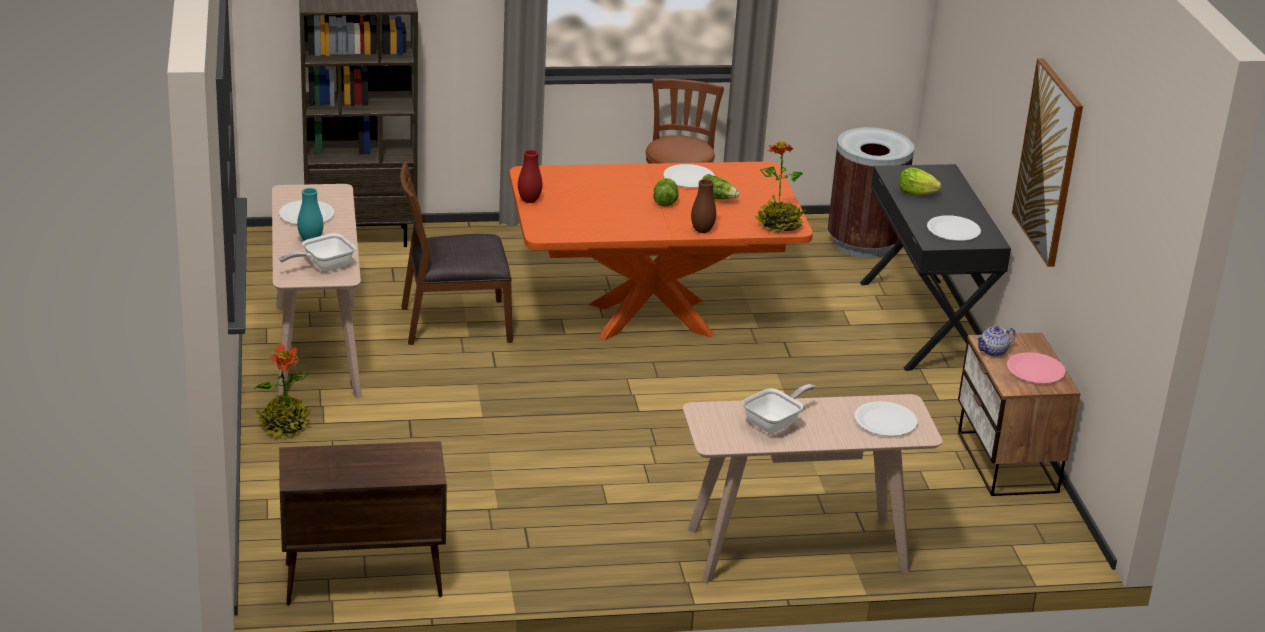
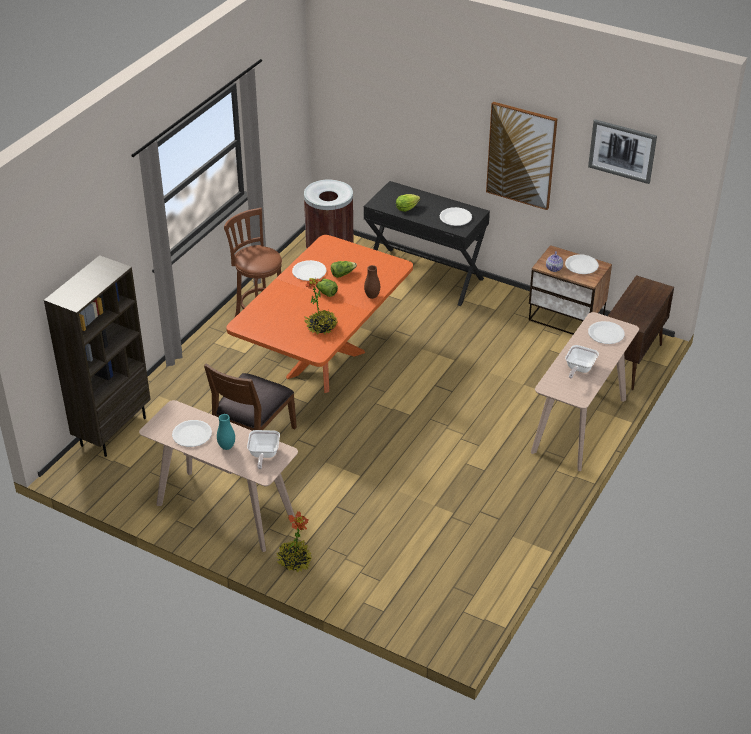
camera: 50 degrees left, 10 degrees up
brown cabinet [279,441,447,605] -> brown cabinet moved to [608,275,674,390]
red vase [518,150,542,203] -> none
frying pan [742,384,815,434] -> frying pan turned 150 degrees counterclockwise [565,345,599,379]
potted plant [755,141,806,234] -> potted plant moved to [304,278,337,335]
pink plate [1007,352,1066,384] -> white plate [565,254,599,274]
none -> picture [588,119,657,184]

